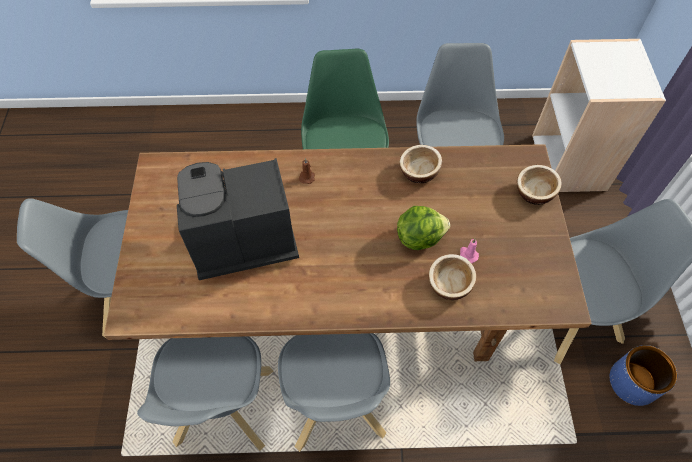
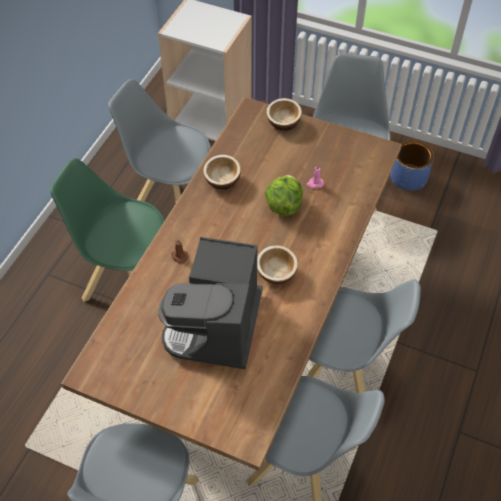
camera: 65 degrees left, 5 degrees down
bowl [429,254,476,300] -> bowl moved to [257,245,298,284]

